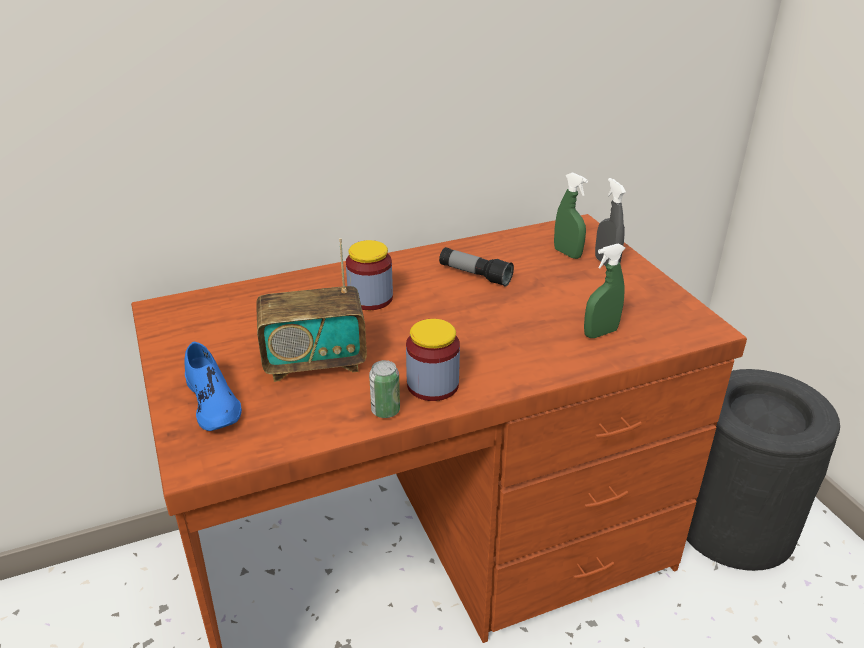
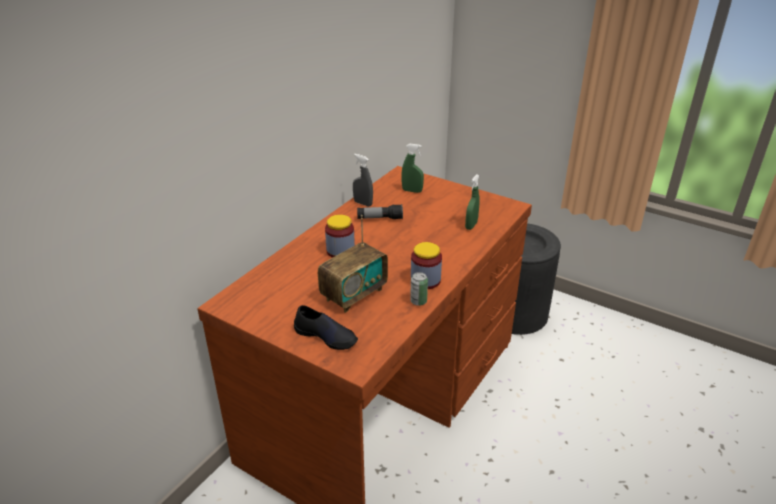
camera: 35 degrees left, 0 degrees up
blue shoe [185,342,242,431] -> black shoe [294,305,358,350]
grey spray bottle [595,178,626,266] -> grey spray bottle moved to [353,154,373,207]

